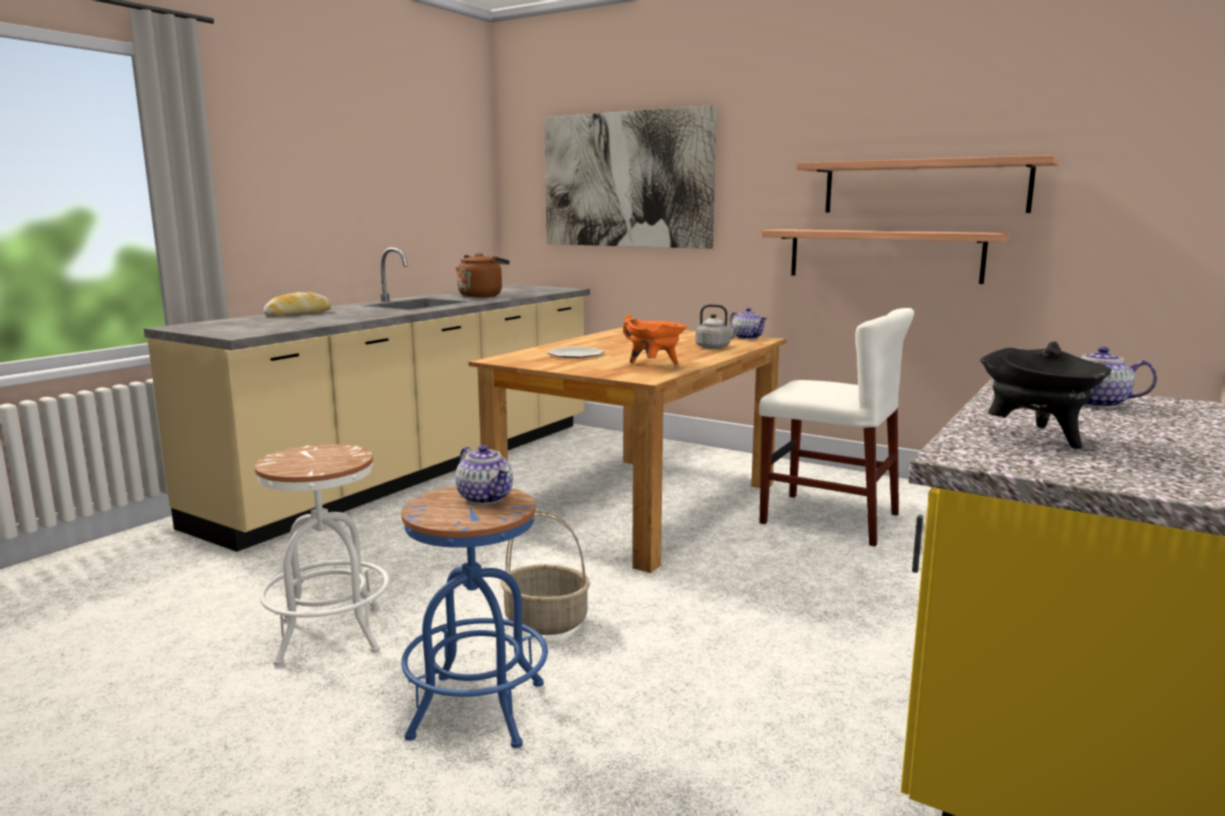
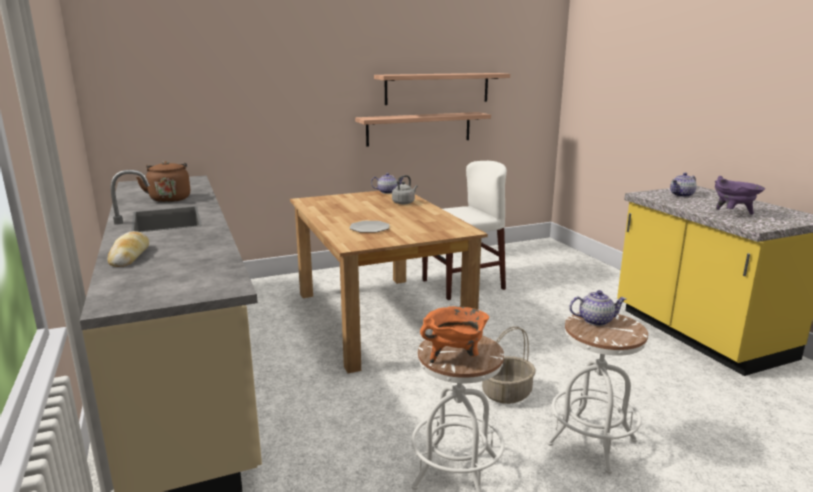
camera: 55 degrees left, 5 degrees up
blue stool [401,486,548,748] -> white stool [547,312,648,474]
picture [544,105,717,249] -> none
orange cooking pot [623,315,687,364] -> orange cooking pot moved to [420,306,489,363]
black cooking pot [980,341,1111,449] -> purple cooking pot [715,176,765,215]

